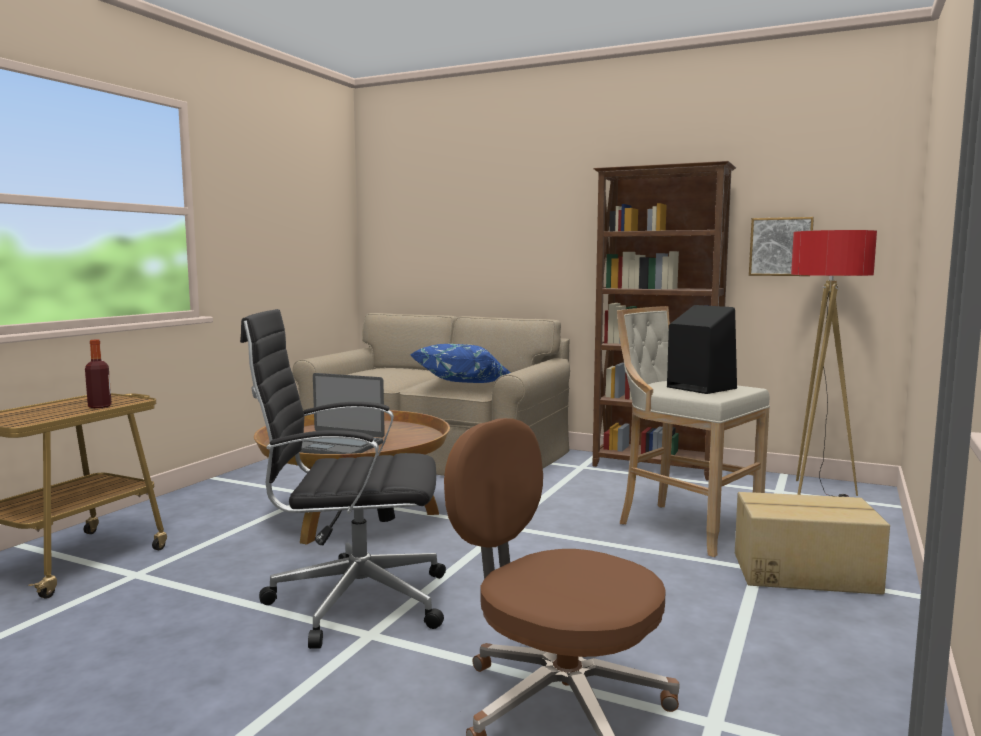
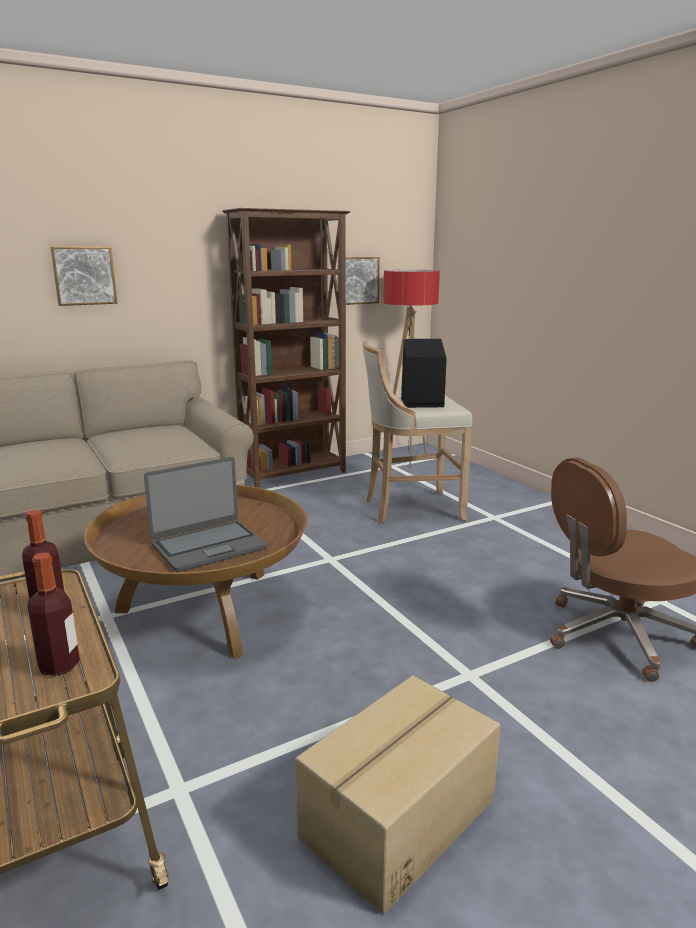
camera: 55 degrees left, 10 degrees up
black office chair [240,309,446,649] -> none
blue pillow [411,344,511,383] -> none
cardboard box [735,492,890,595] -> cardboard box moved to [295,675,500,914]
none -> bottle [27,552,80,676]
none -> picture [50,247,117,306]

